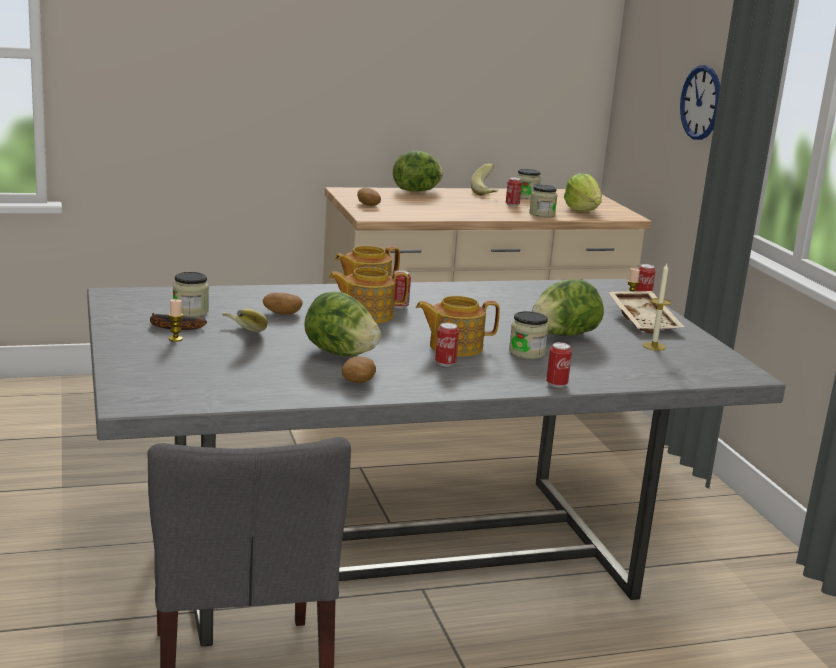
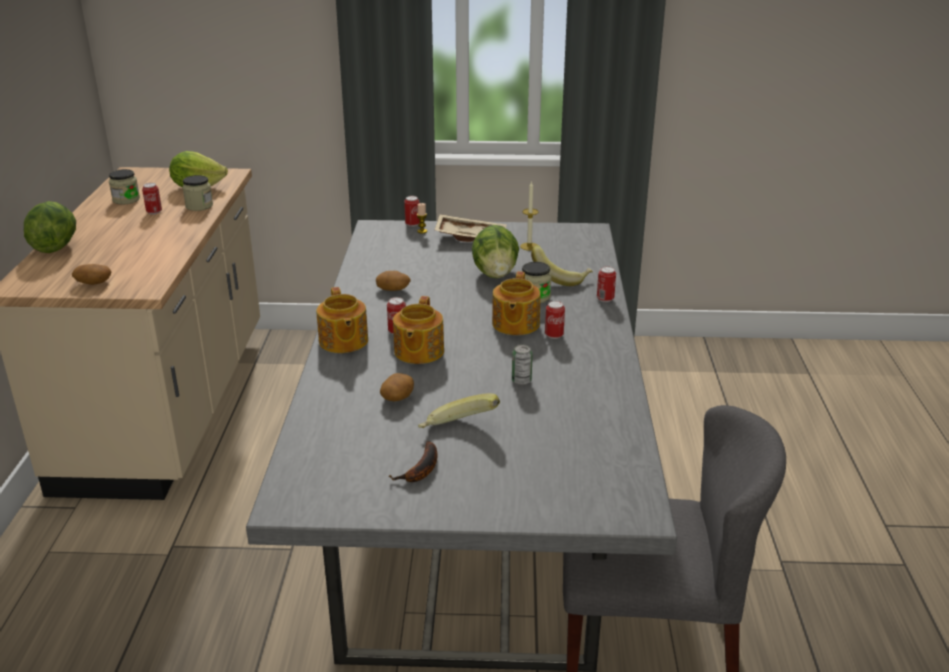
camera: 70 degrees left, 10 degrees up
candle [169,299,183,342] -> none
jar [173,272,209,317] -> none
lettuce [304,292,381,356] -> can [512,344,533,385]
potato [342,356,376,383] -> potato moved to [376,271,411,291]
banana [471,164,498,196] -> banana moved to [531,245,593,286]
wall clock [680,65,720,140] -> none

